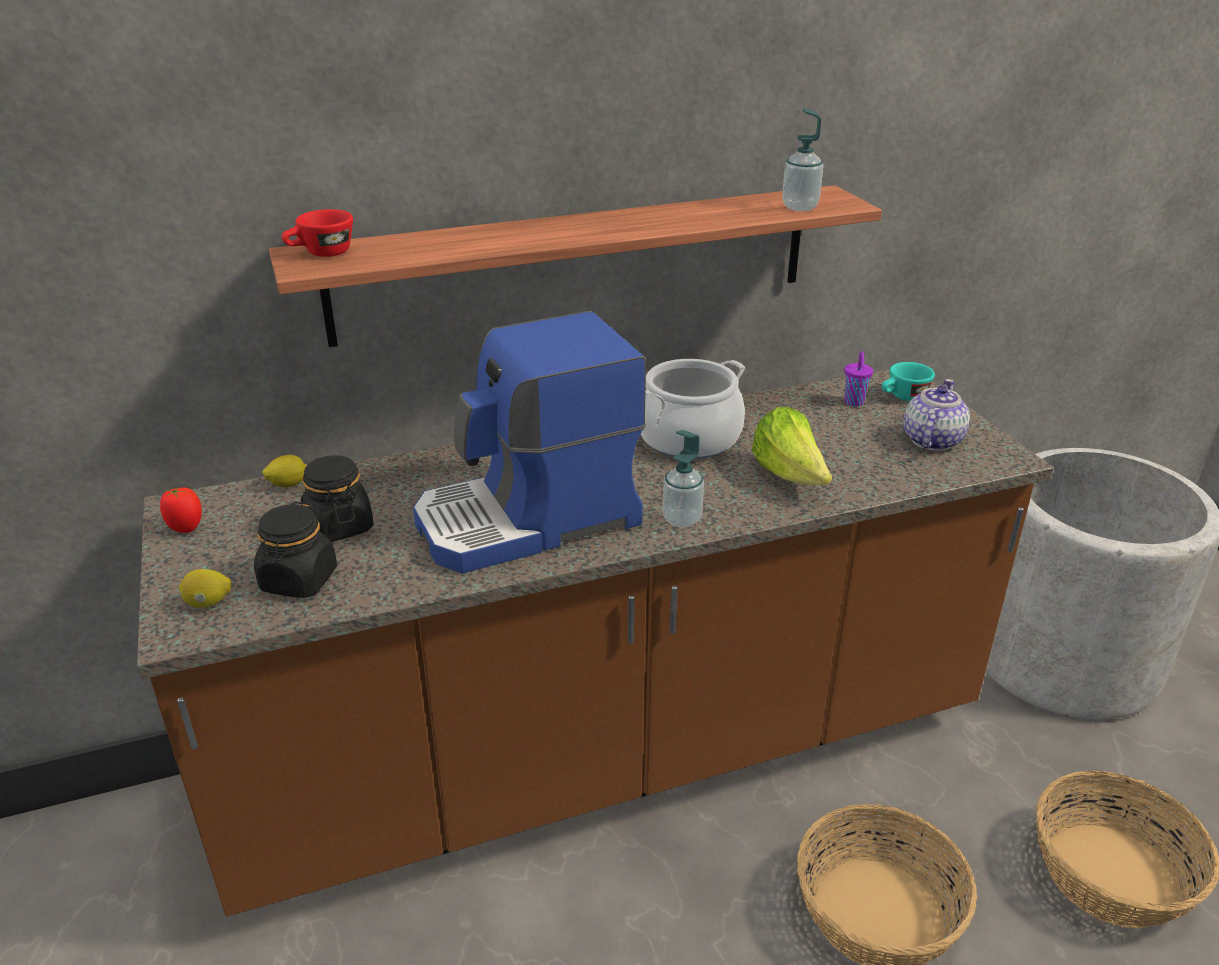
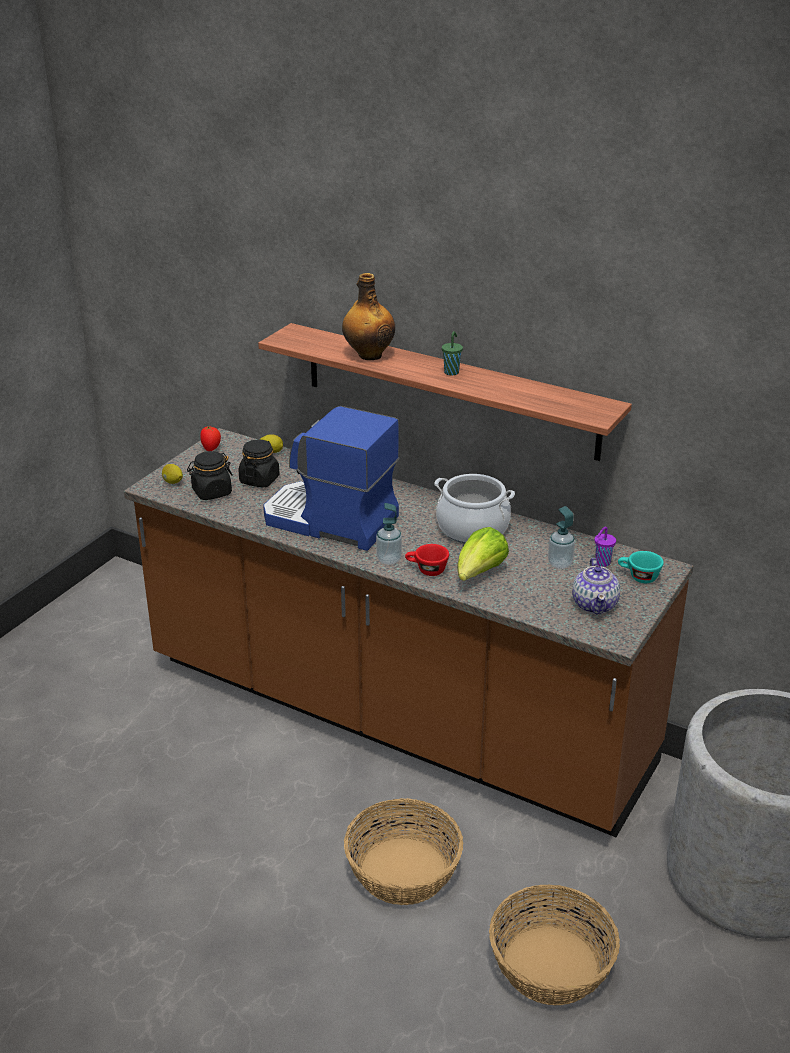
camera: 50 degrees right, 0 degrees up
red cup [281,209,353,257] -> red cup moved to [405,544,449,576]
soap dispenser [782,108,823,211] -> soap dispenser moved to [548,506,575,569]
teapot [903,379,970,451] -> teapot turned 105 degrees clockwise [572,558,620,615]
none -> bottle [342,273,395,360]
none -> green cup [442,331,463,375]

